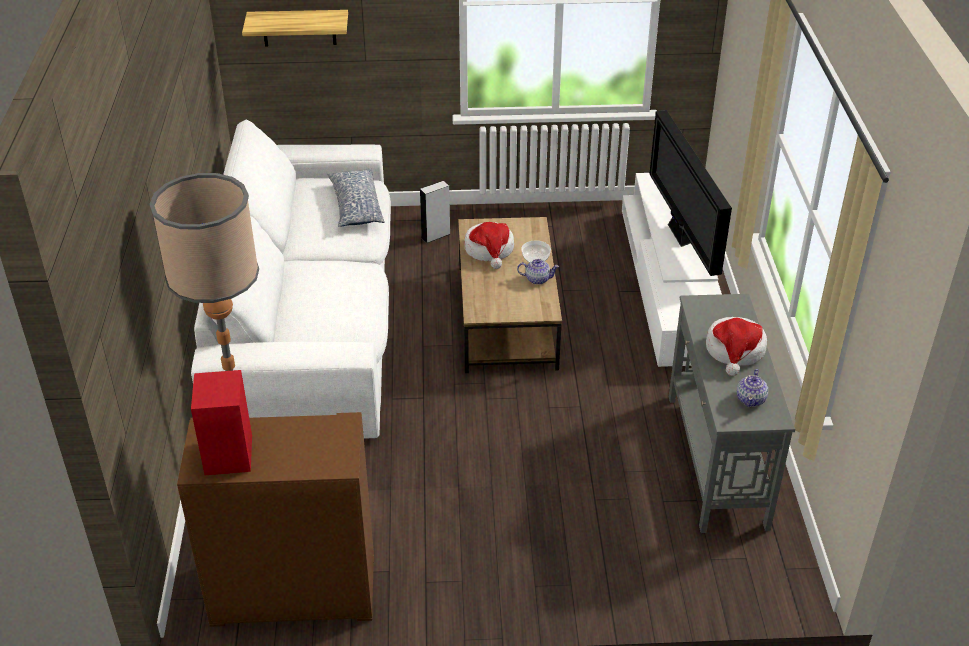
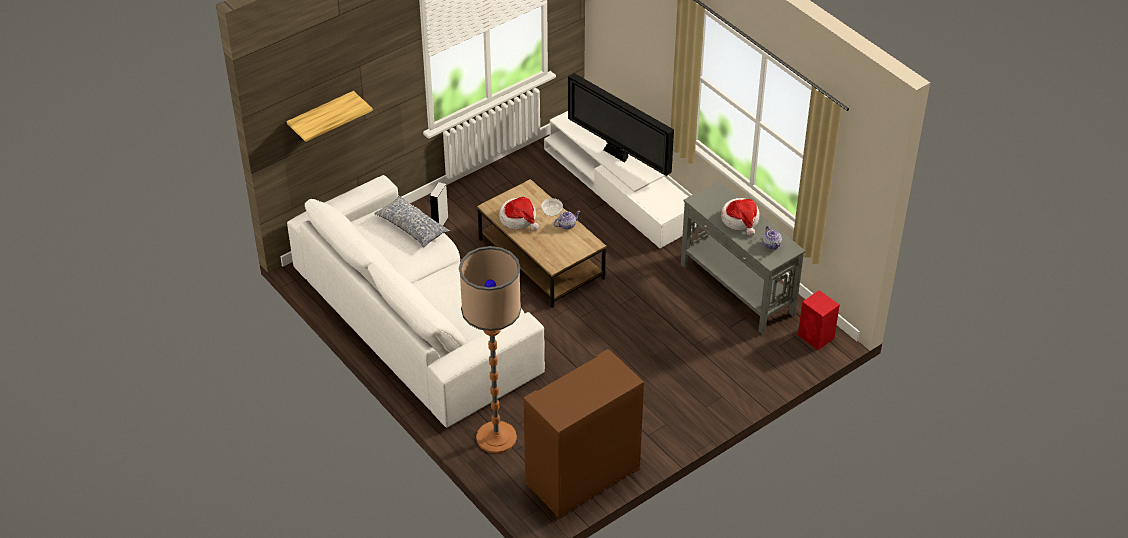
camera: 35 degrees left, 5 degrees up
red speaker [191,370,252,475] -> red speaker moved to [798,290,840,350]

